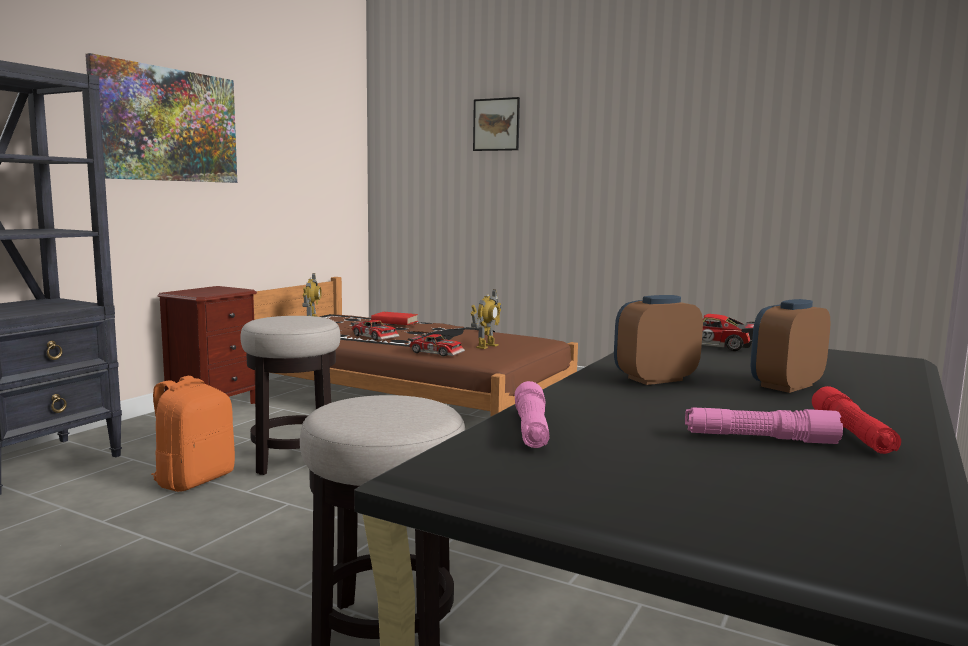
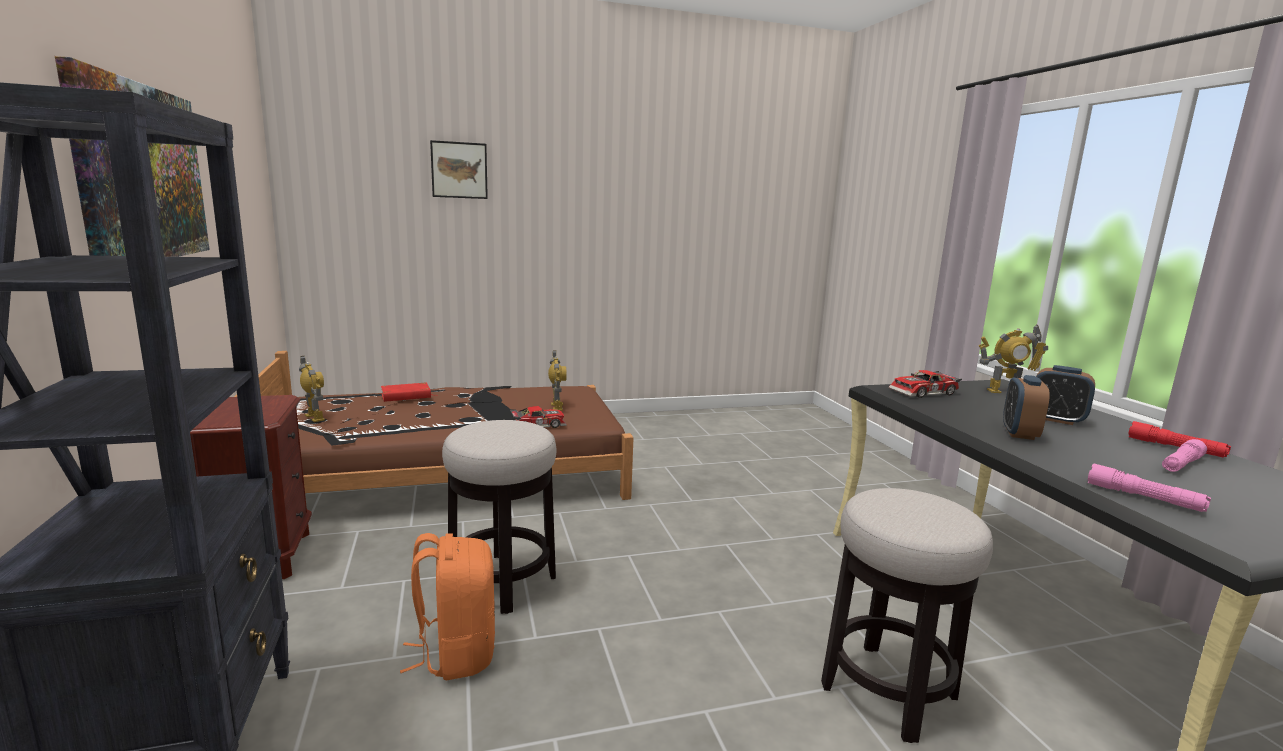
camera: 45 degrees left, 5 degrees up
toy car [351,320,399,340] -> none
alarm clock [751,299,831,393] -> alarm clock turned 60 degrees counterclockwise [1036,365,1095,425]
none -> toy robot [978,324,1048,393]

